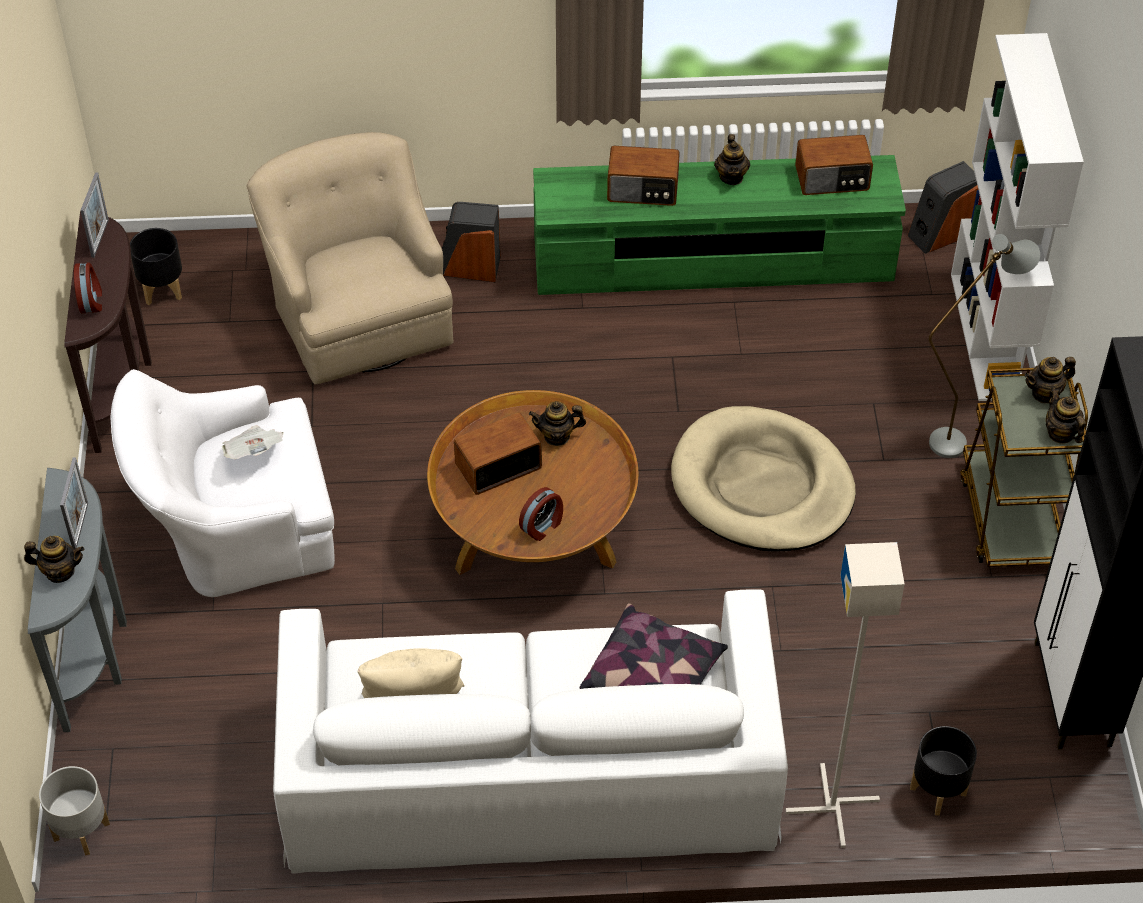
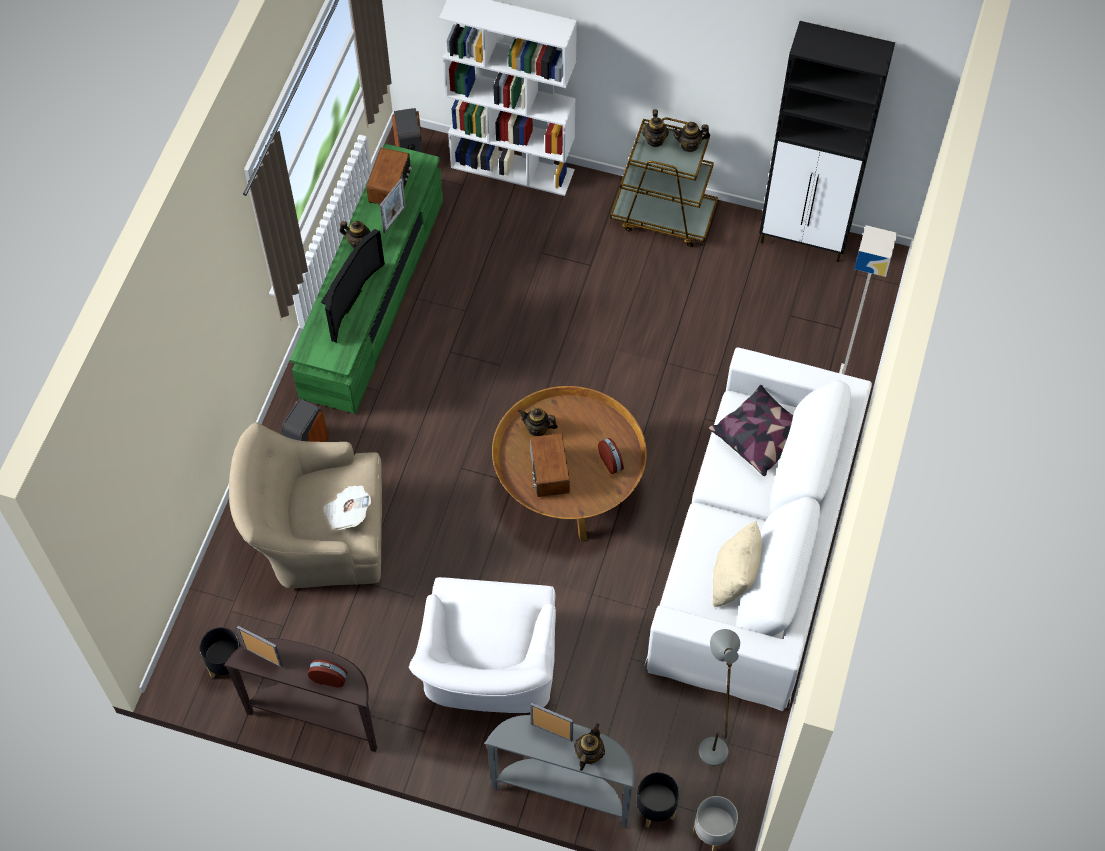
camera: 70 degrees left, 10 degrees up
newspaper [222,425,283,459] -> newspaper moved to [323,486,371,530]
teapot [529,401,586,446] -> teapot turned 90 degrees clockwise [518,407,558,436]
radio [607,146,680,206] -> television [321,229,385,343]
beige dog bed [671,406,856,552] -> none
black planter [910,726,977,816] -> black planter moved to [637,772,679,828]
grey floor lamp [929,234,1040,458] -> grey floor lamp moved to [698,629,740,766]
none -> picture frame [380,179,406,233]

